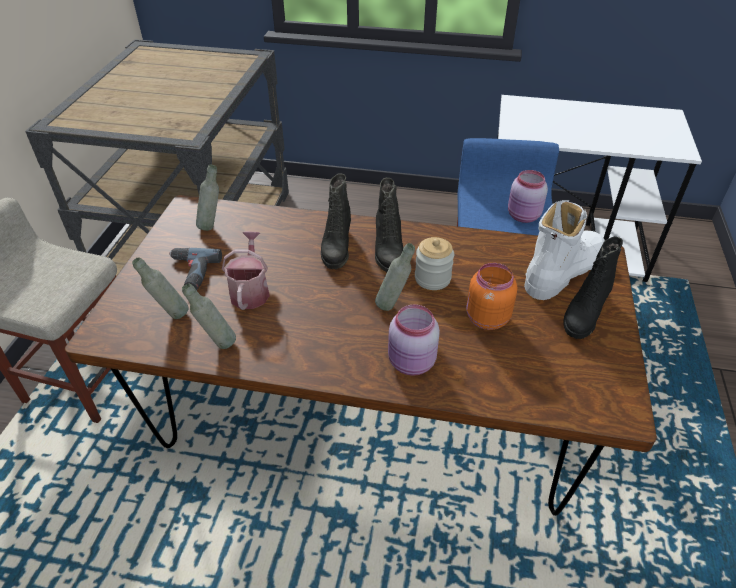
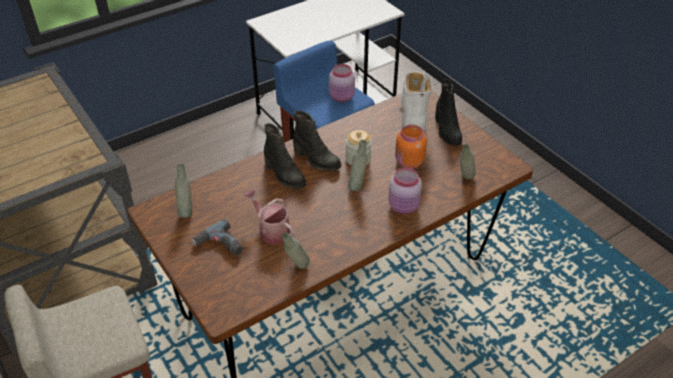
camera: 45 degrees left, 0 degrees up
grey bottle [132,257,188,319] -> grey bottle moved to [459,144,475,179]

